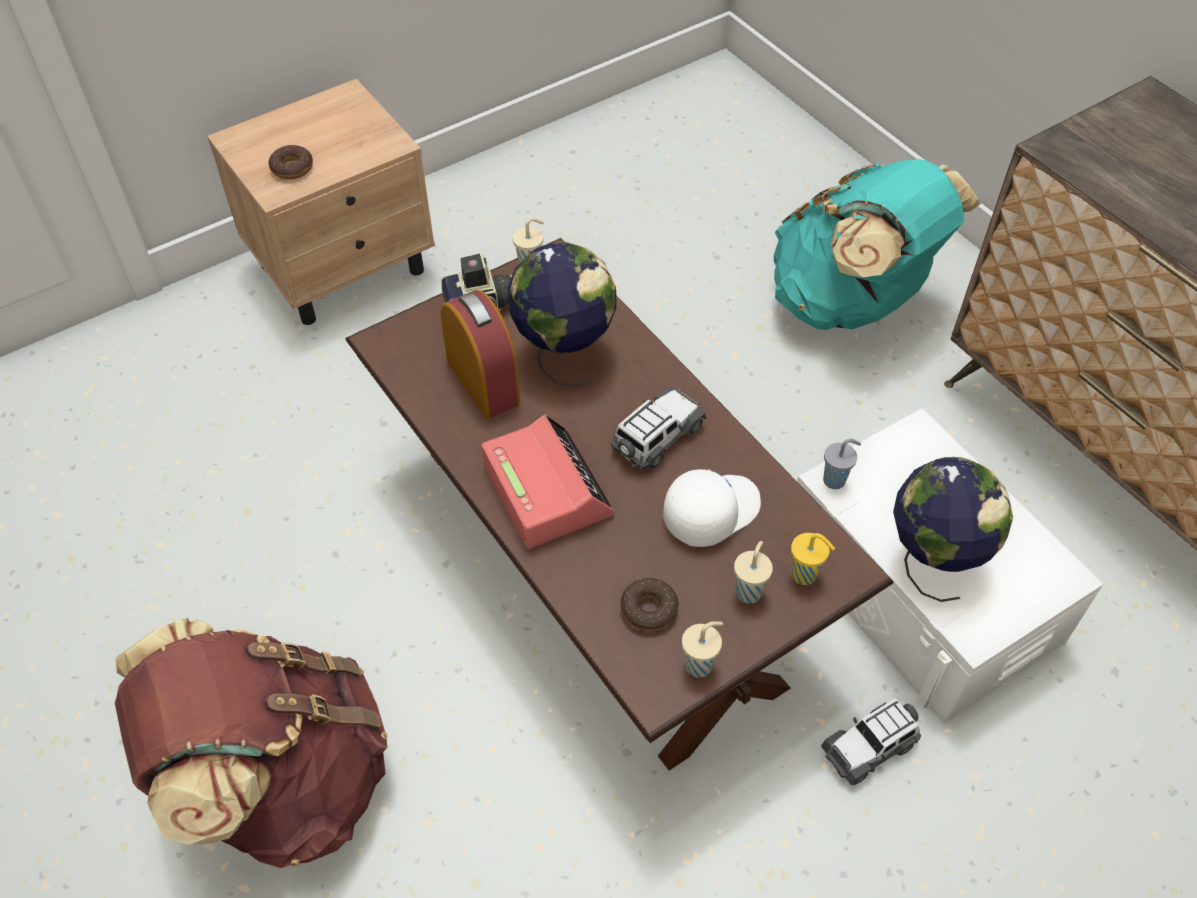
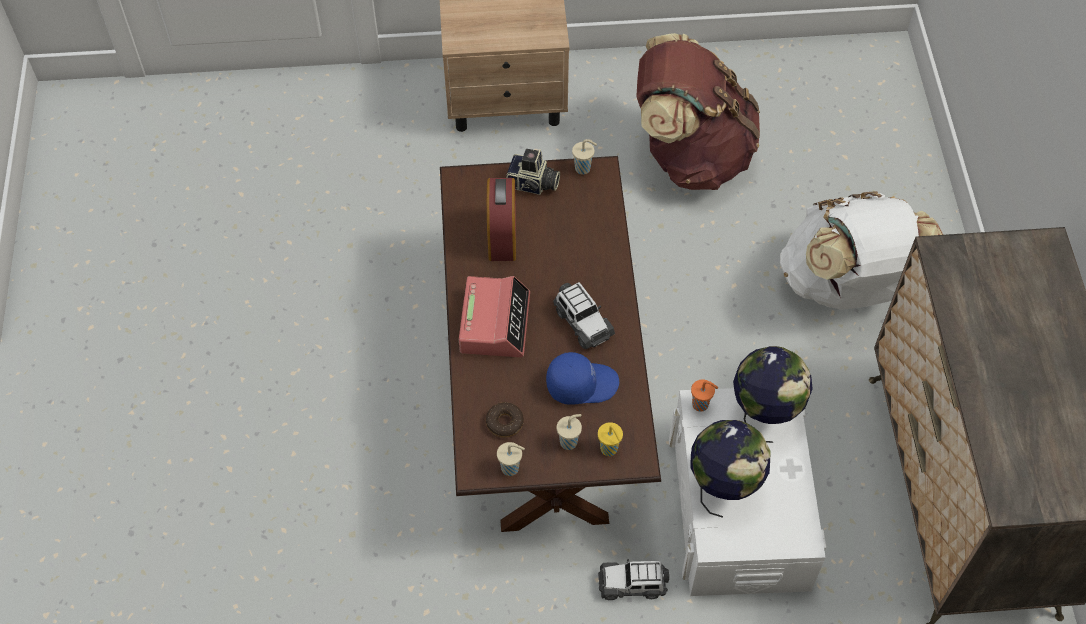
camera: 30 degrees right, 5 degrees up
brown backpack [115,618,388,868] -> brown backpack moved to [636,33,760,190]
donut [269,144,313,179] -> none
globe [508,242,617,387] -> globe moved to [733,346,813,443]
toy car [610,387,707,470] -> toy car turned 75 degrees clockwise [553,282,615,349]
white cap [663,469,761,547] -> blue cap [546,352,619,405]
turquoise backpack [774,159,981,330] -> white backpack [780,191,943,310]
grey cup [823,439,861,489] -> orange cup [691,379,718,412]

